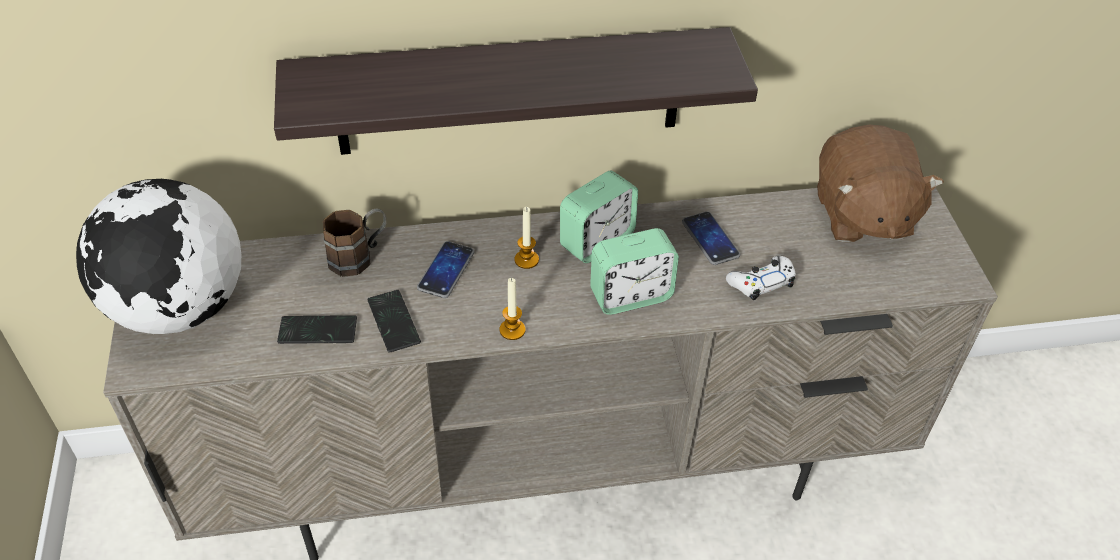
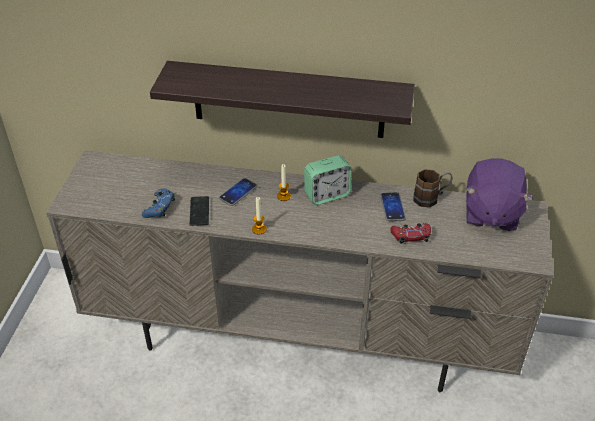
camera: 20 degrees right, 5 degrees down
globe [76,179,241,334] -> none
phone [277,315,357,344] -> blue game controller [142,188,175,218]
brown mug [323,209,387,277] -> brown mug moved to [413,169,452,207]
alarm clock [590,228,679,315] -> none
white game controller [726,256,796,300] -> red game controller [390,223,431,244]
brown plush toy [817,125,944,242] -> purple plush toy [466,158,533,231]

